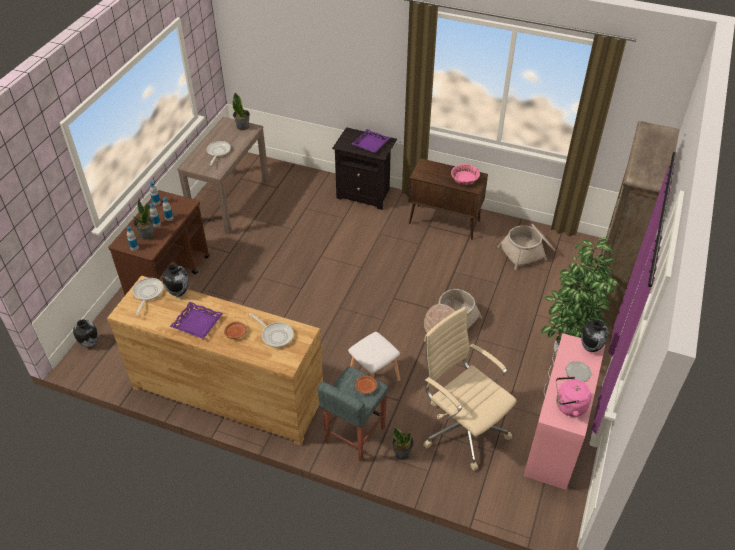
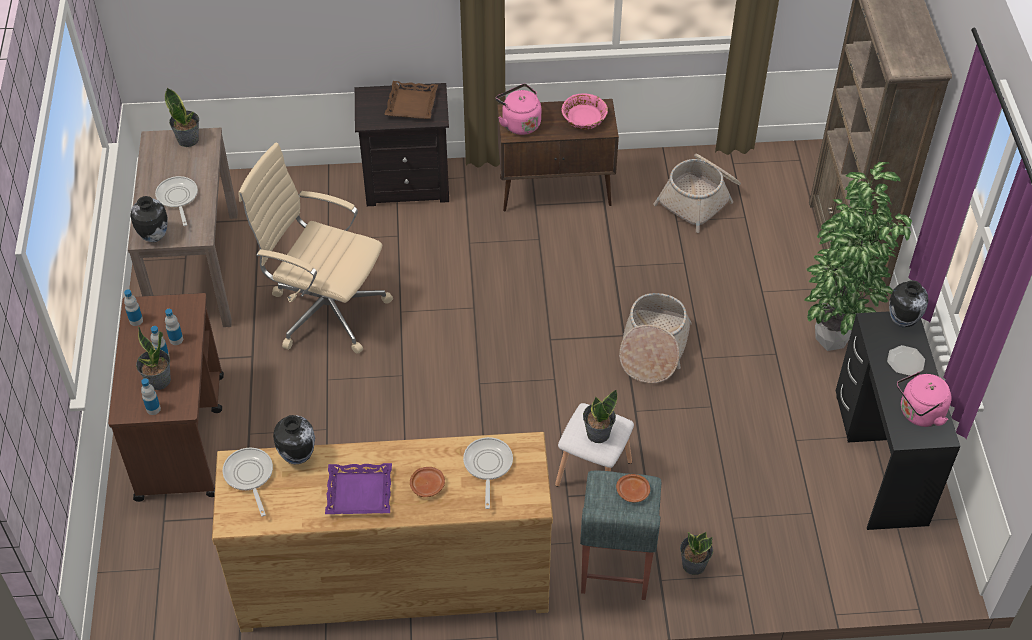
camera: 25 degrees left, 5 degrees up
vase [73,319,97,347] -> vase moved to [131,196,168,242]
frying pan [249,313,294,348] -> frying pan turned 105 degrees counterclockwise [463,437,513,509]
purple tray [352,129,390,153] -> brown tray [384,81,438,119]
beige office chair [423,307,517,471] -> beige office chair moved to [238,142,393,354]
pink desk [523,333,605,490] -> black desk [836,311,960,530]
none -> pink kettle [496,84,541,135]
none -> potted plant [583,389,617,443]

